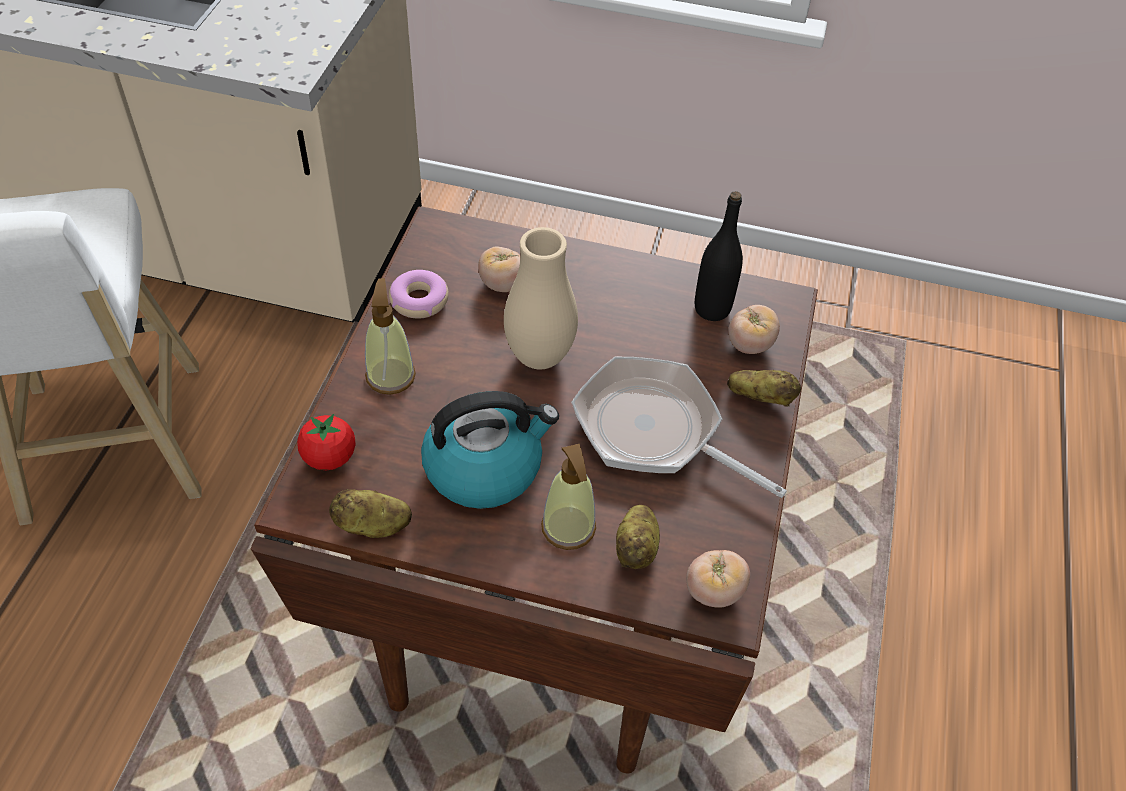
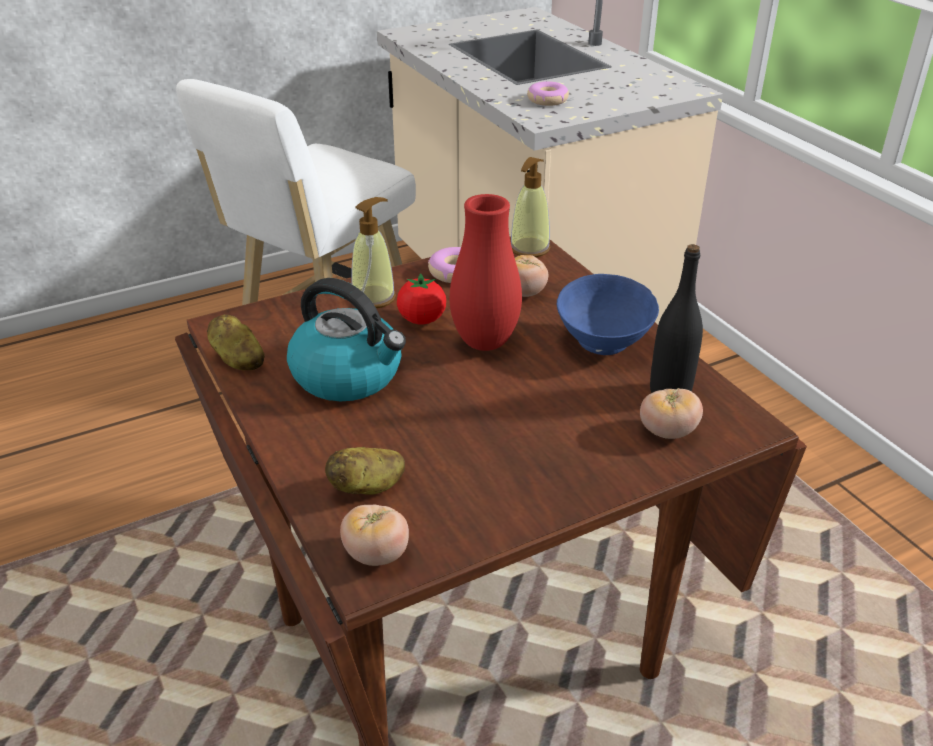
camera: 50 degrees right, 15 degrees down
tomato [297,414,356,470] -> tomato moved to [397,273,446,324]
beige vase [504,227,578,369] -> red vase [450,194,522,351]
soap dispenser [541,444,596,550] -> soap dispenser moved to [511,157,551,257]
frying pan [571,357,787,498] -> none
potato [727,370,801,407] -> none
none -> donut [527,81,569,106]
none -> blue bowl [557,274,659,355]

